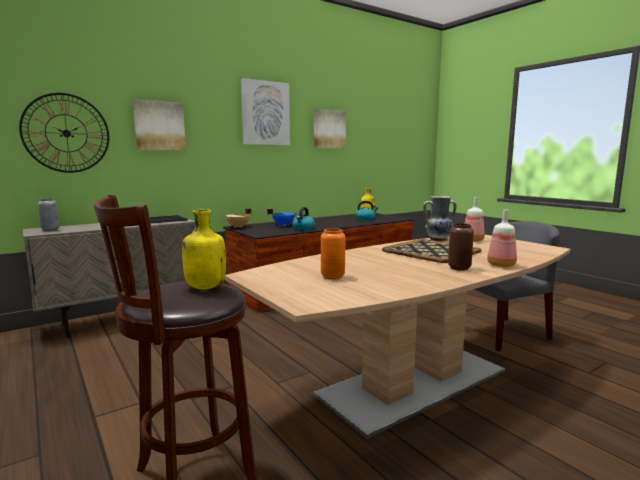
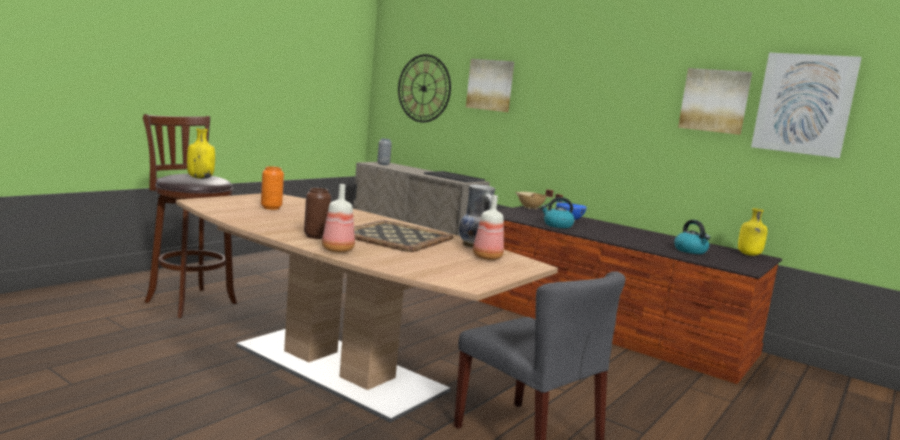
camera: 70 degrees right, 0 degrees up
picture [241,78,290,145] -> picture moved to [751,53,862,158]

